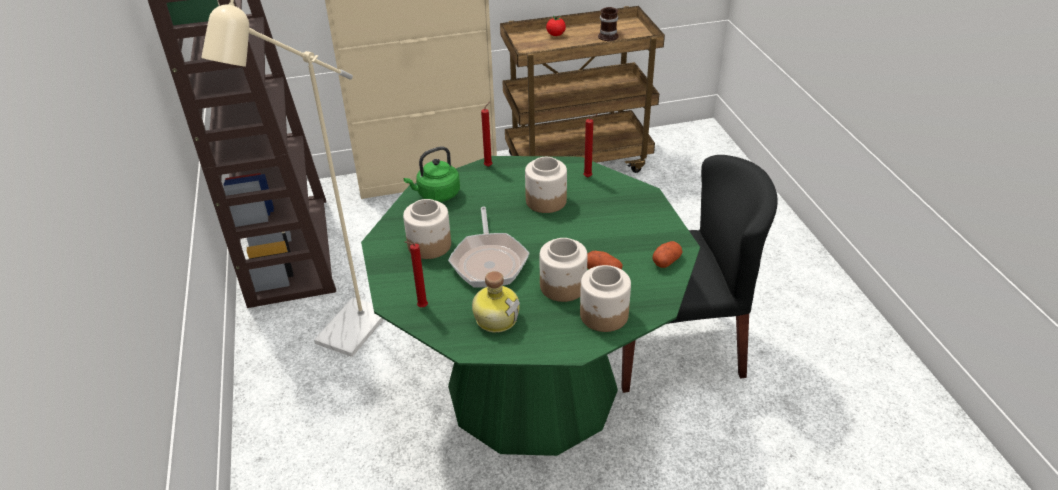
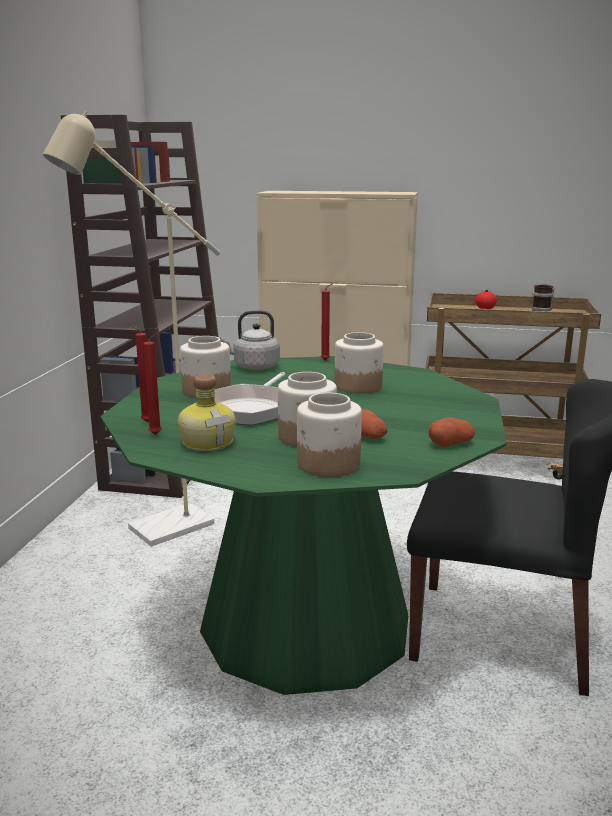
camera: 25 degrees right, 20 degrees down
green kettle [404,146,460,202] -> grey kettle [220,310,280,370]
red candle [583,114,598,177] -> red candle moved to [143,333,162,435]

